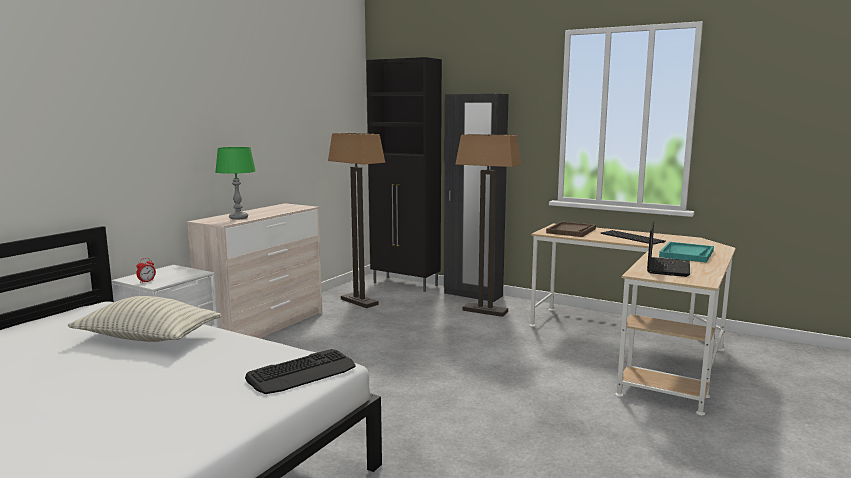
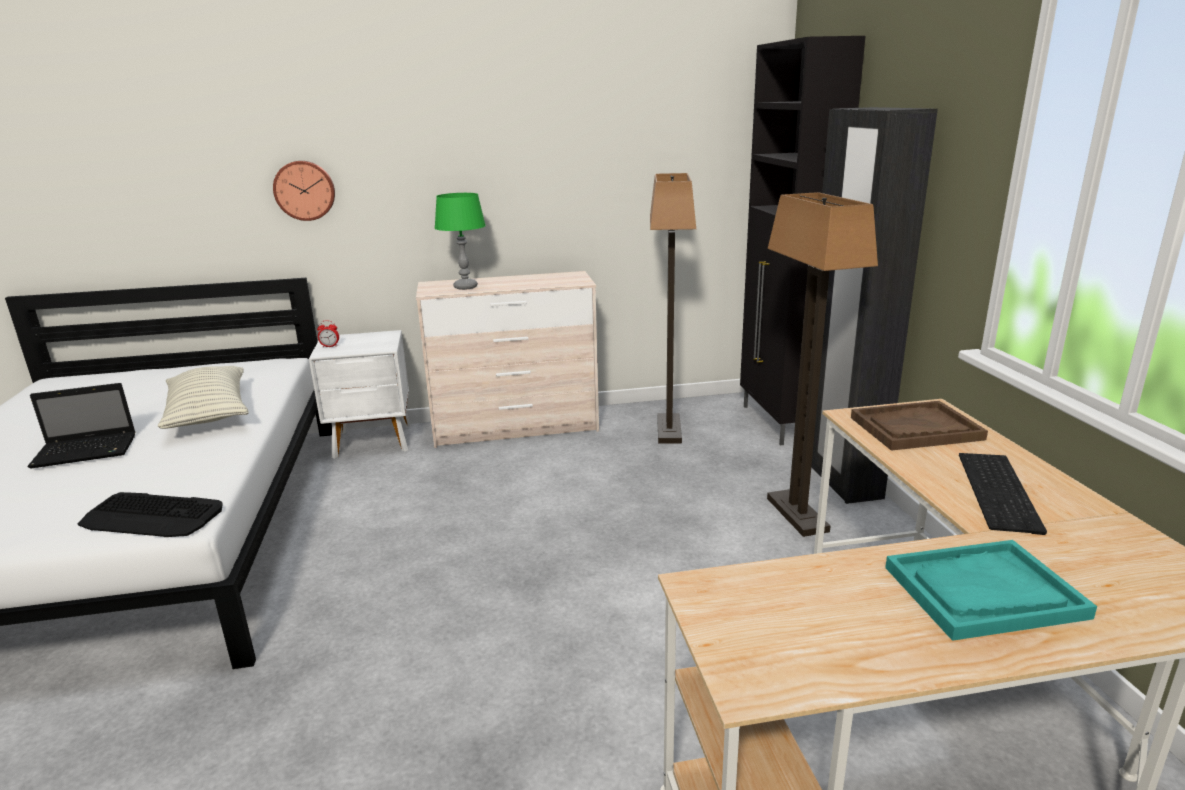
camera: 50 degrees right, 10 degrees up
laptop [647,221,690,277] -> laptop moved to [27,383,135,468]
none -> wall clock [273,161,335,221]

